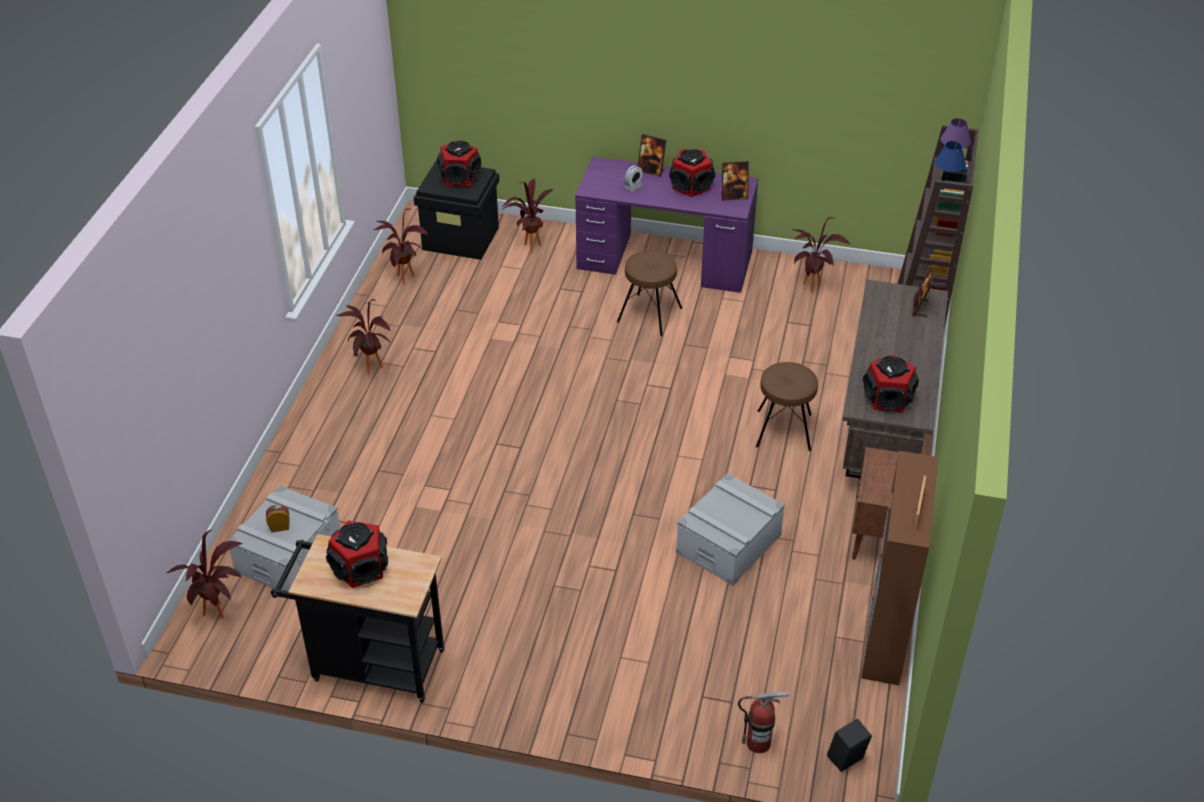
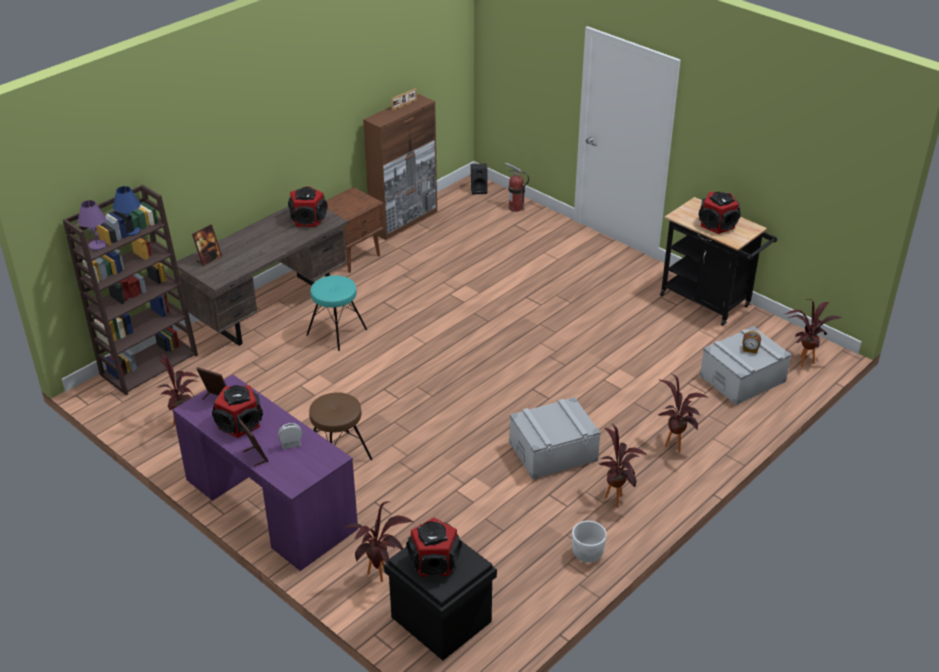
camera: 150 degrees left, 5 degrees down
potted plant [373,208,429,284] -> potted plant moved to [658,374,709,453]
grey storage box [676,473,785,586] -> grey storage box moved to [509,397,601,480]
brown stool [756,362,818,451] -> turquoise stool [307,276,367,351]
none -> white planter [572,521,607,563]

